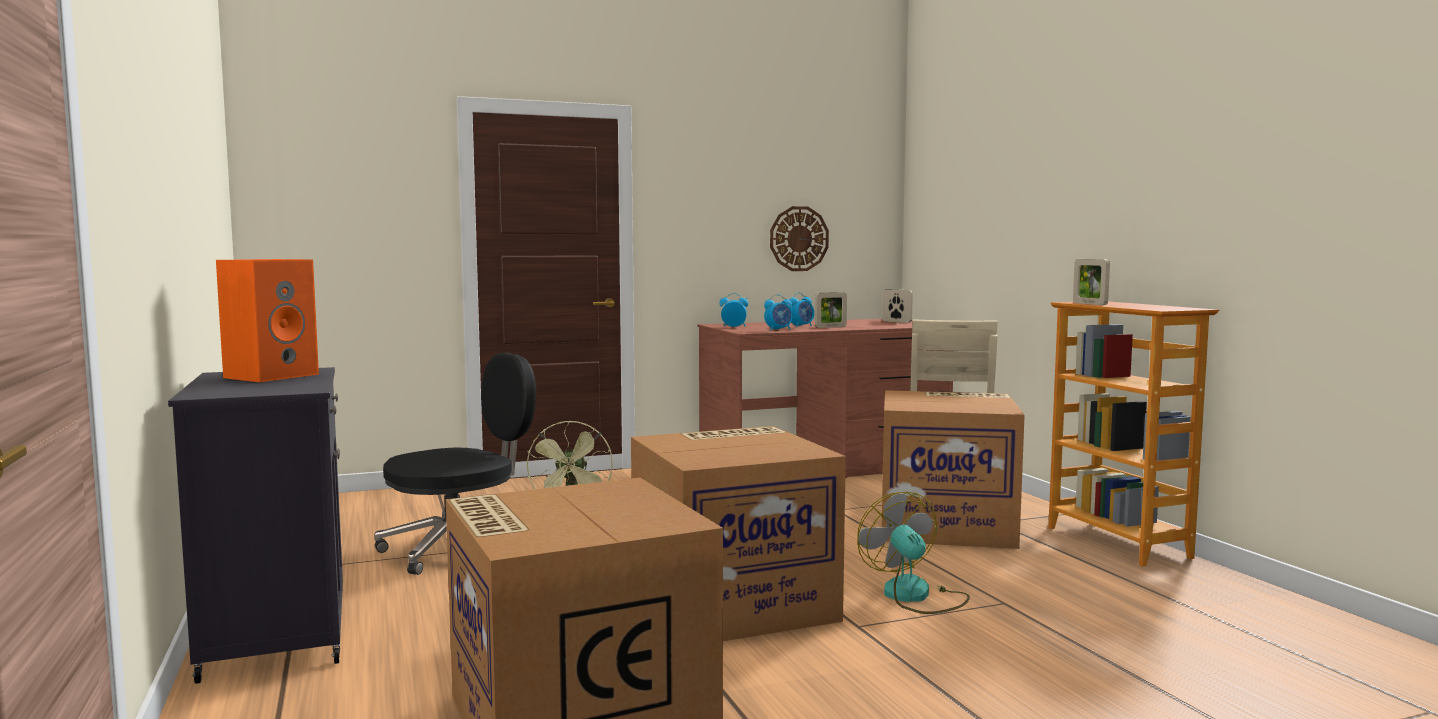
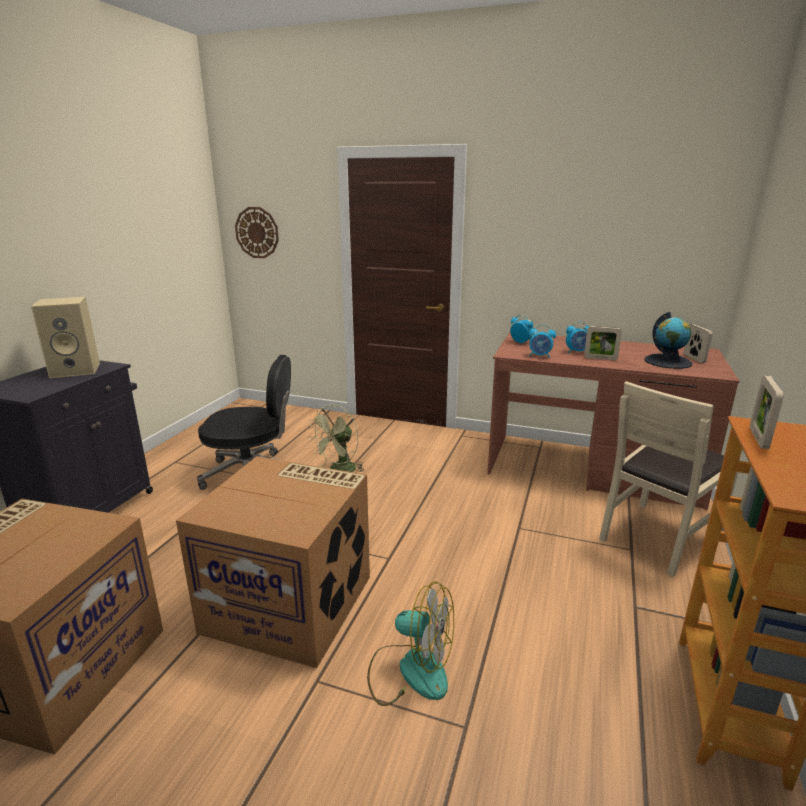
camera: 40 degrees right, 15 degrees up
orange speaker [216,259,319,382] -> beige speaker [31,297,100,378]
wall clock [770,206,829,271] -> wall clock moved to [235,207,279,258]
fan [857,492,970,614] -> fan turned 90 degrees clockwise [367,581,454,706]
cardboard box [882,390,1025,549] -> none
none -> globe [644,312,692,369]

